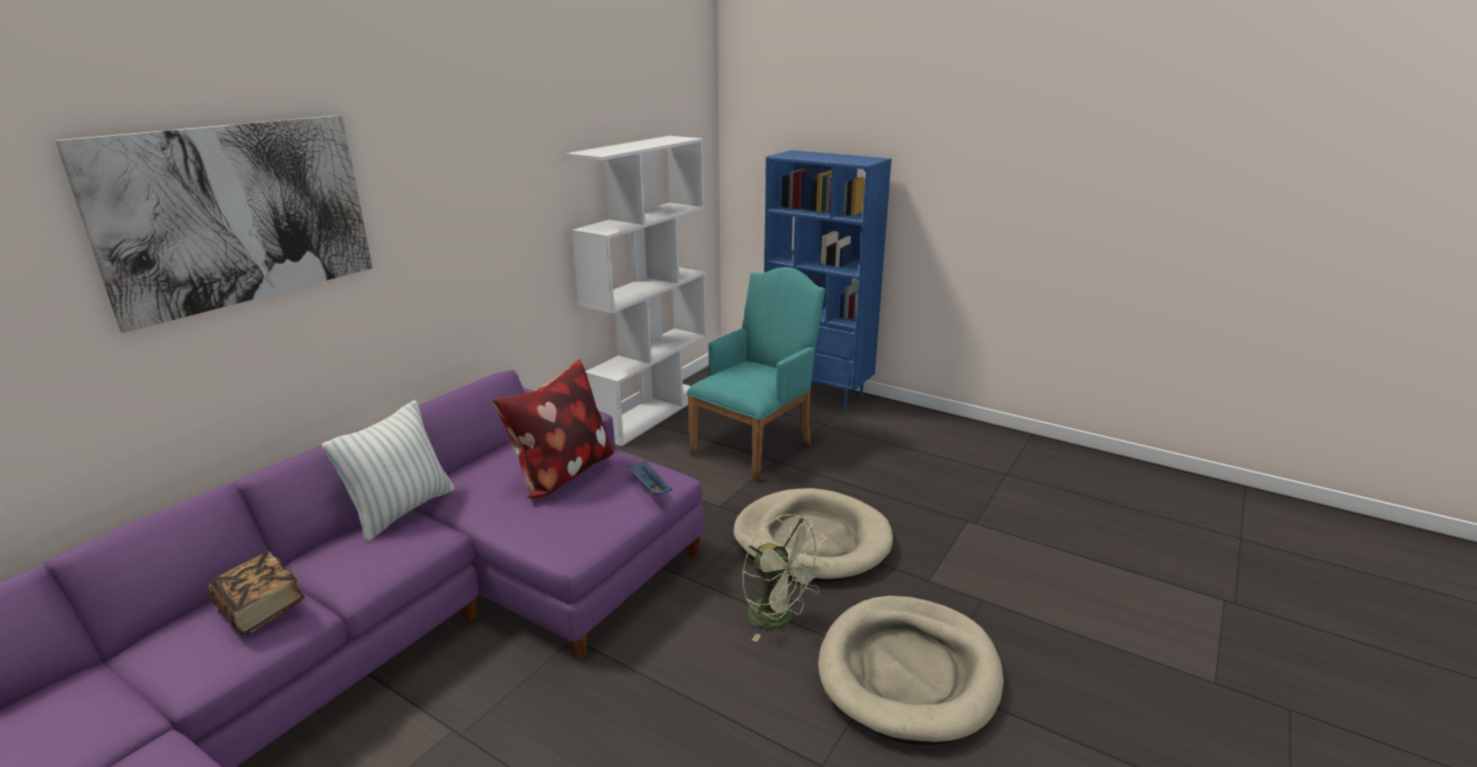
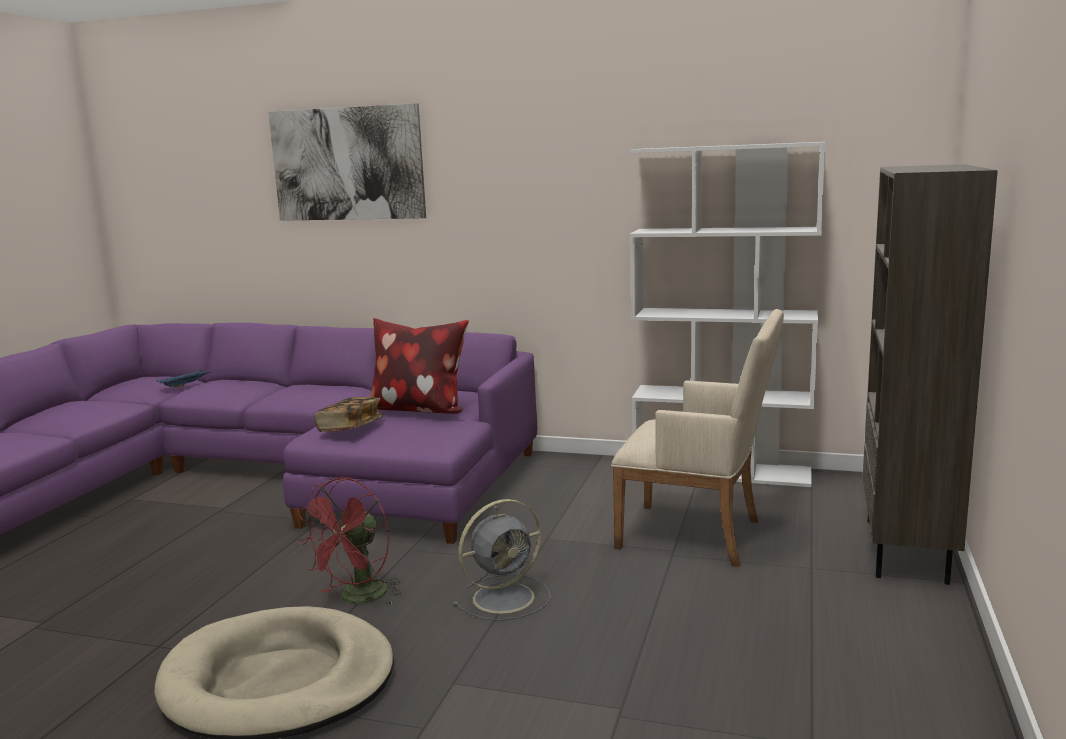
camera: 75 degrees right, 10 degrees down
book [207,551,305,635] -> book moved to [314,397,383,432]
pillow [322,400,454,542] -> none
blue tray [628,460,672,495] -> blue tray moved to [157,369,210,387]
turquoise armchair [686,267,826,482] -> beige armchair [611,309,784,567]
beige dog bed [733,488,893,582] -> grey fan [453,499,551,621]
green fan [742,514,828,642] -> red fan [297,477,403,605]
blue bookcase [764,150,891,411] -> brown bookcase [863,164,998,585]

